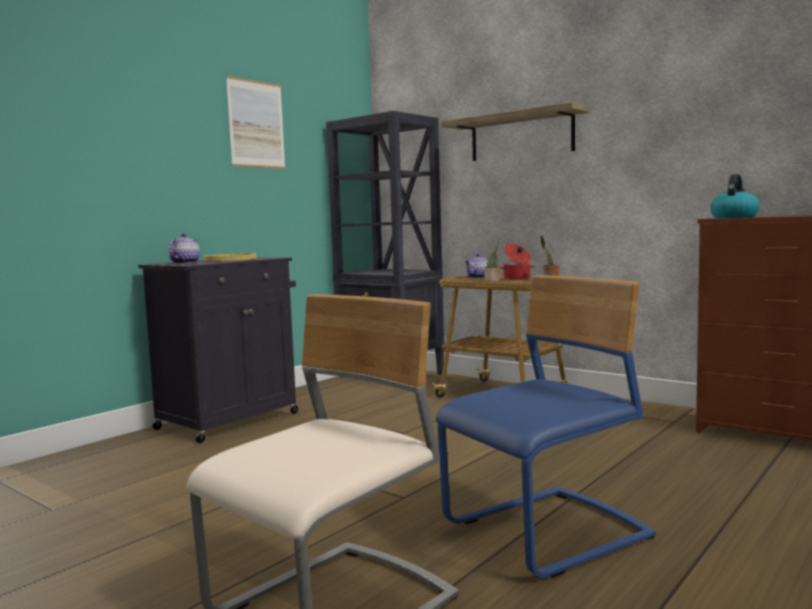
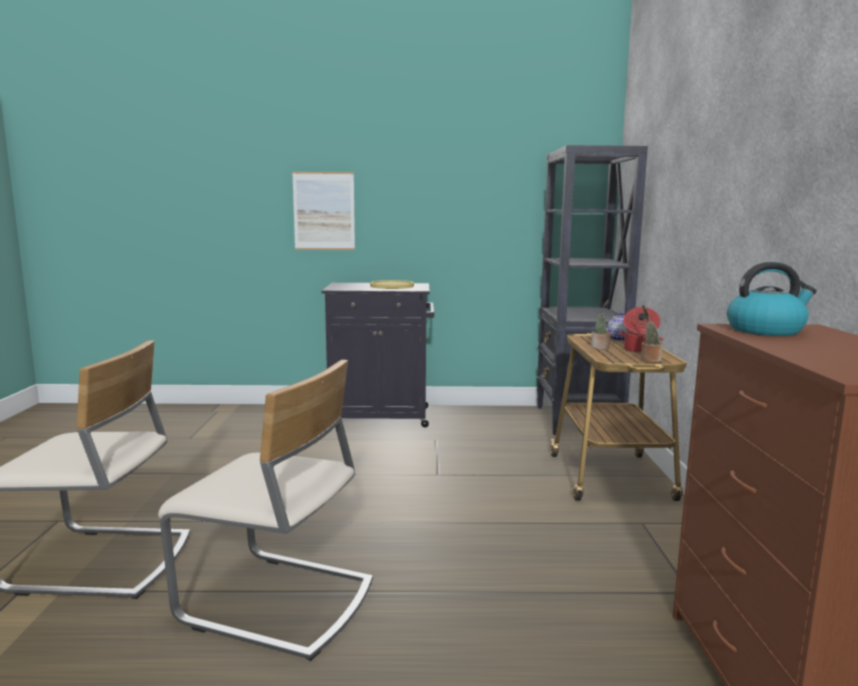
camera: 50 degrees right, 5 degrees up
teapot [168,234,200,264] -> none
picture [226,76,285,169] -> picture moved to [292,172,355,250]
blue chair [436,275,656,578] -> beige chair [158,360,373,661]
shelf [441,102,590,161] -> none

